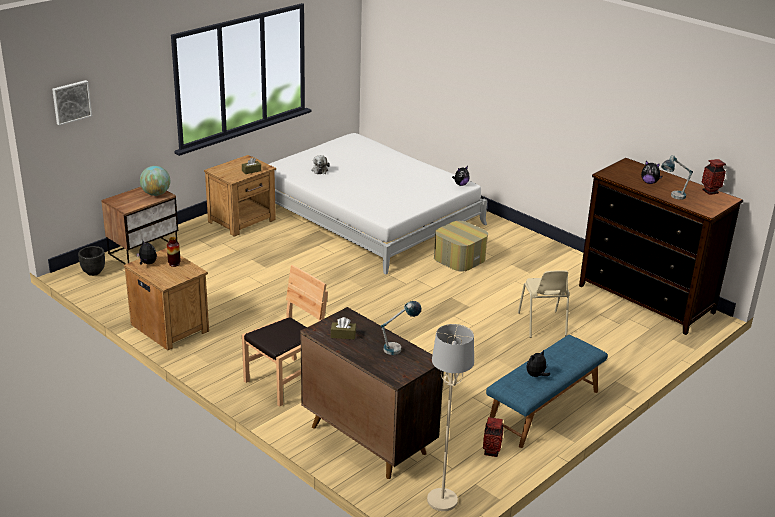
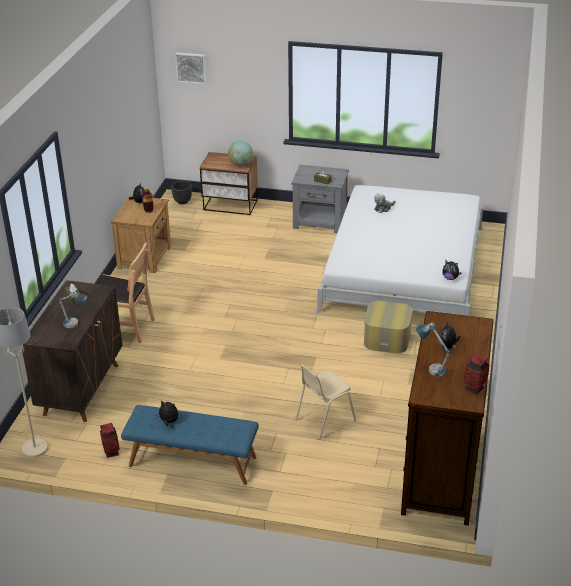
camera: 60 degrees right, 5 degrees up
brown nightstand [204,155,276,237] -> grey nightstand [291,165,349,233]

